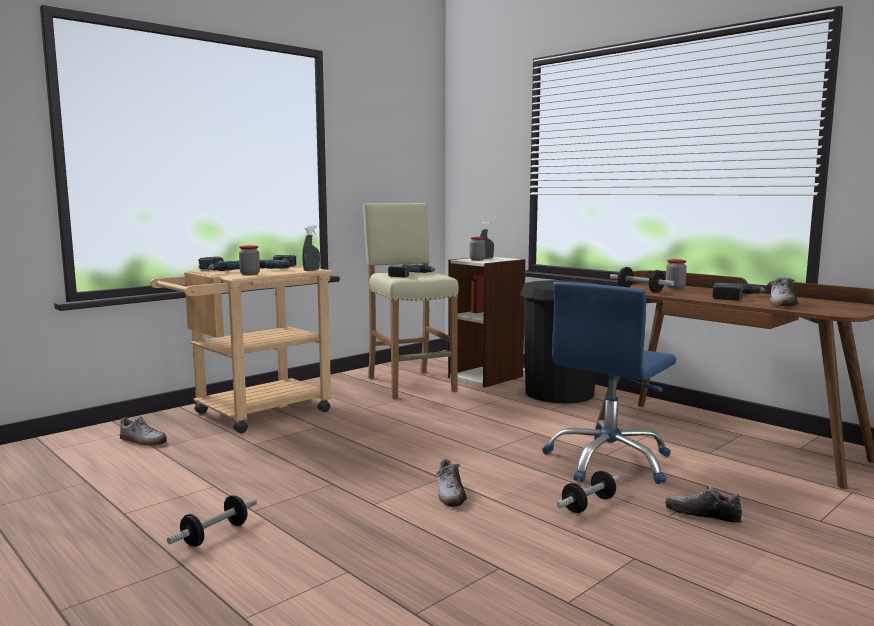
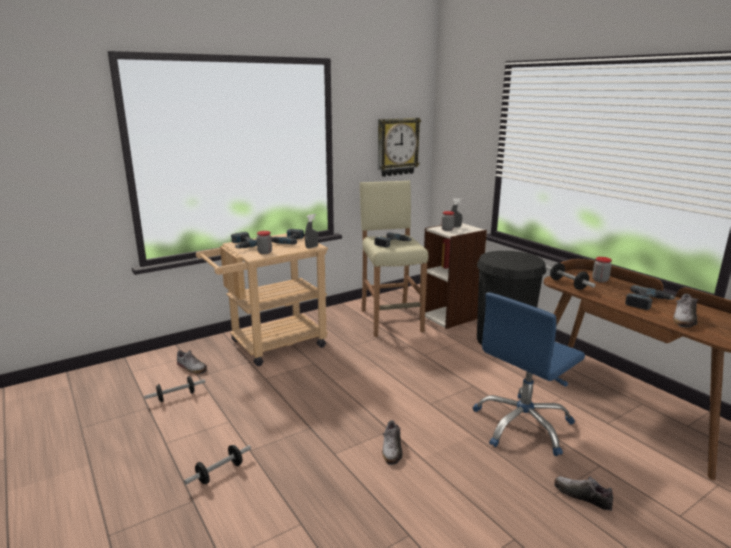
camera: 10 degrees right, 10 degrees up
dumbbell [557,471,619,513] -> dumbbell moved to [144,376,205,402]
none -> wall clock [378,118,421,177]

